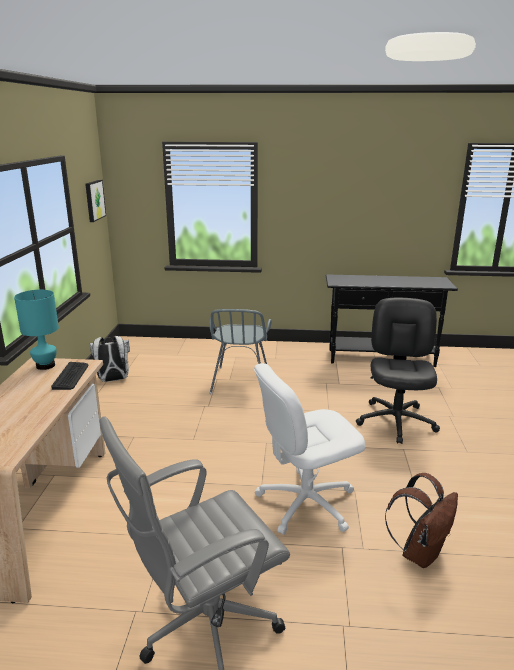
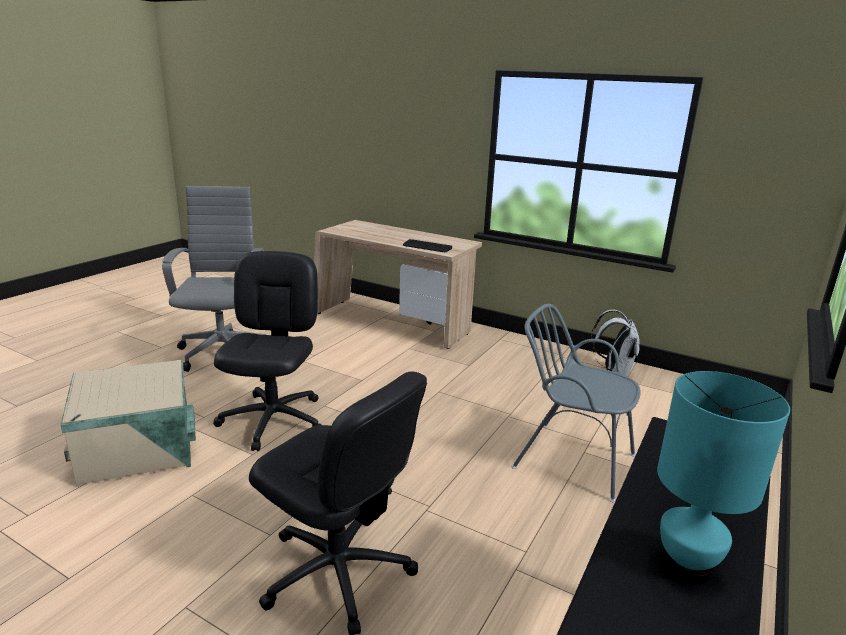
camera: 115 degrees right, 0 degrees up
turquoise table lamp [14,290,59,370] -> turquoise table lamp moved to [657,371,790,584]
picture [85,180,106,222] -> none
white office chair [254,363,366,535] -> black office chair [213,251,322,451]
brown backpack [385,473,458,568] -> beige storage box [60,360,196,487]

